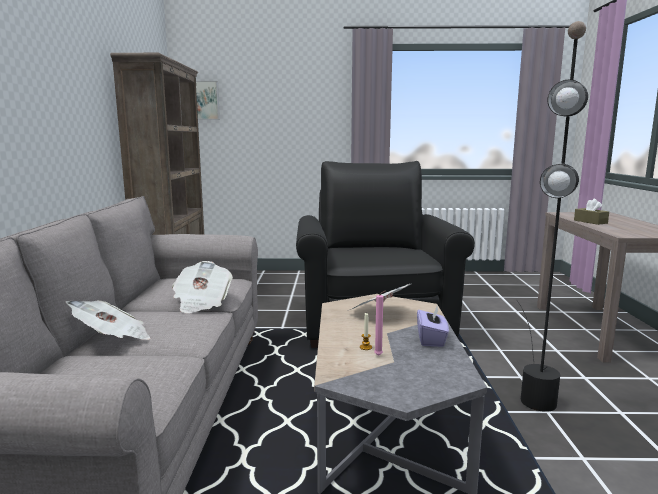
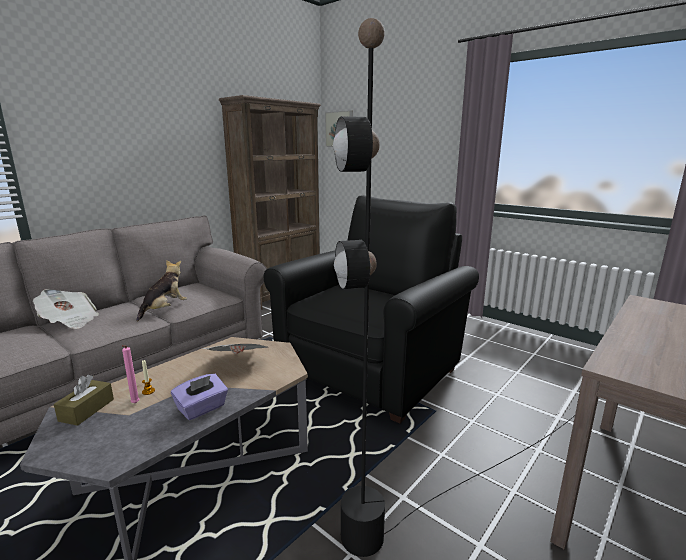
camera: 40 degrees right, 5 degrees up
newspaper [172,261,233,313] -> plush toy [137,260,187,321]
brown tissue box [574,199,609,225] -> brown tissue box moved to [54,375,114,426]

